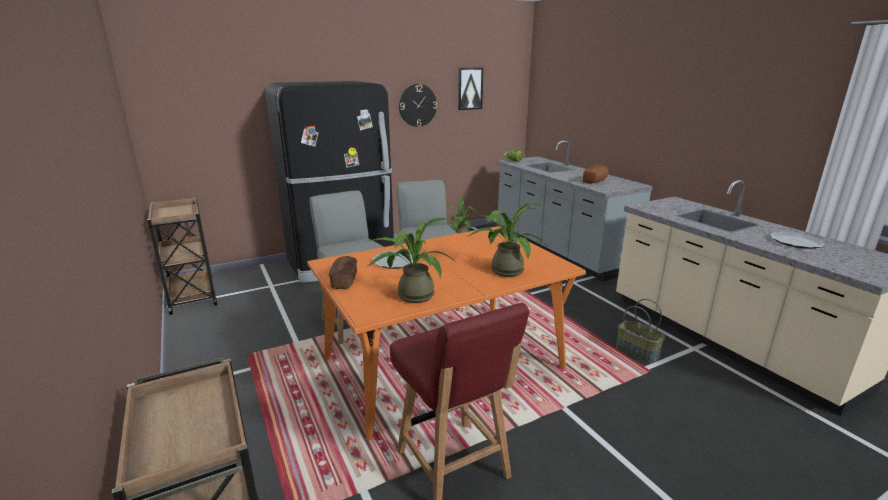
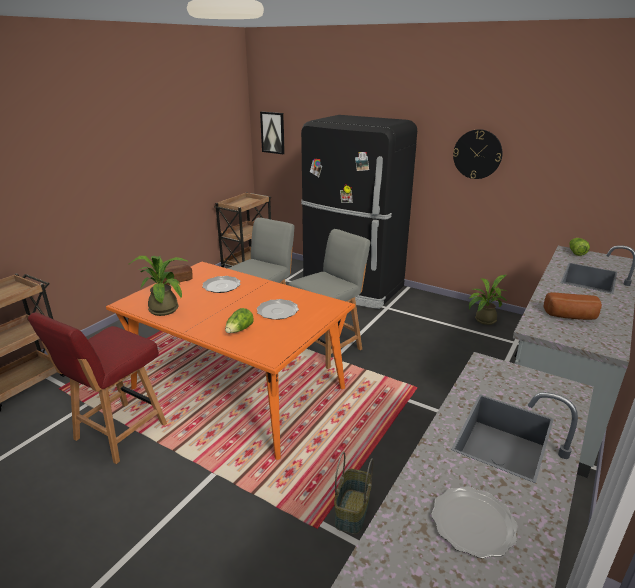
camera: 60 degrees right, 5 degrees up
picture [458,68,483,110] -> picture moved to [260,111,285,154]
potted plant [467,203,544,277] -> lettuce [225,308,253,333]
none -> plate [257,299,299,320]

